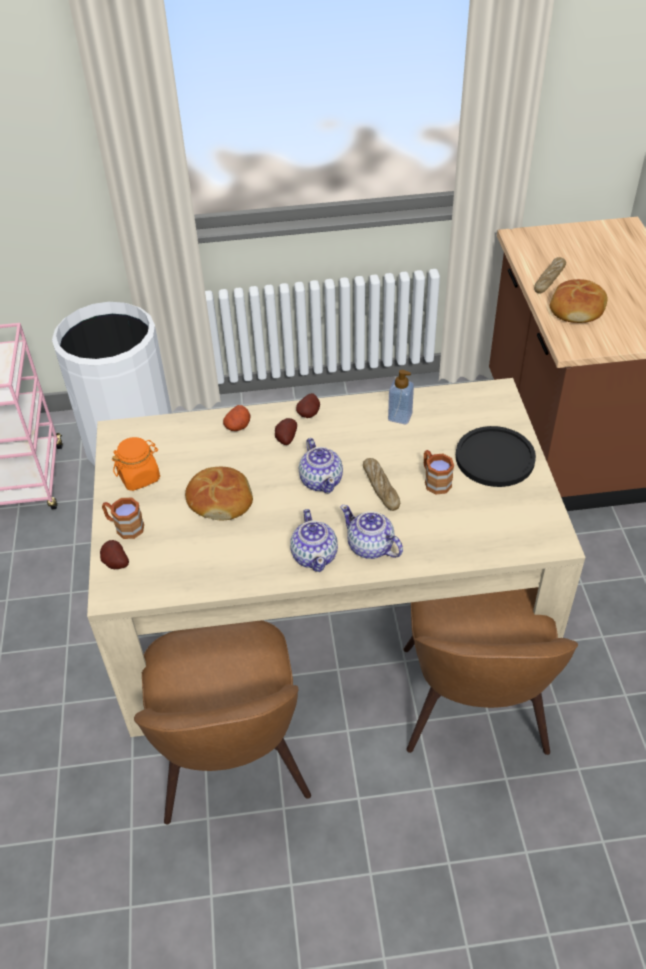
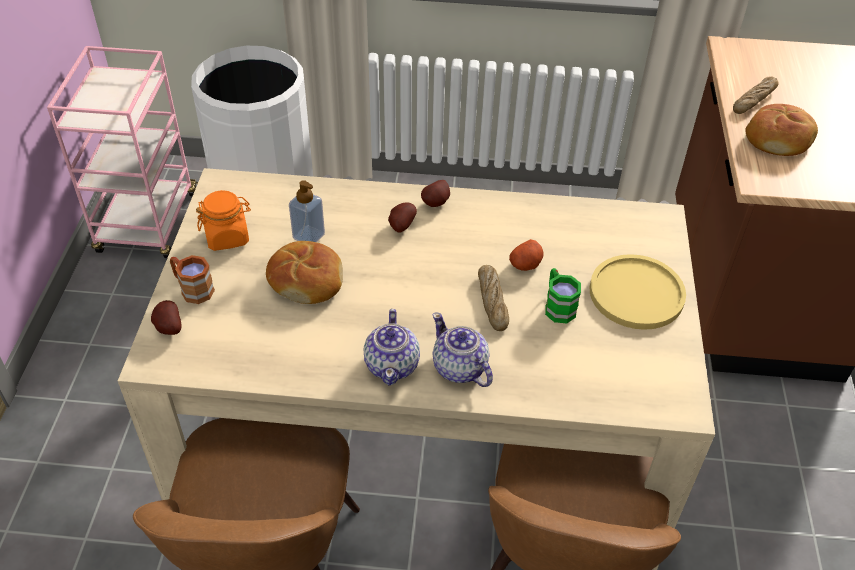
camera: 10 degrees right, 0 degrees up
potato [223,405,251,431] -> potato moved to [509,239,544,271]
teapot [299,438,343,493] -> none
soap dispenser [388,370,414,424] -> soap dispenser moved to [289,180,325,242]
brown mug [424,450,454,495] -> green mug [545,268,581,323]
black plate [456,426,536,487] -> yellow plate [590,254,686,330]

